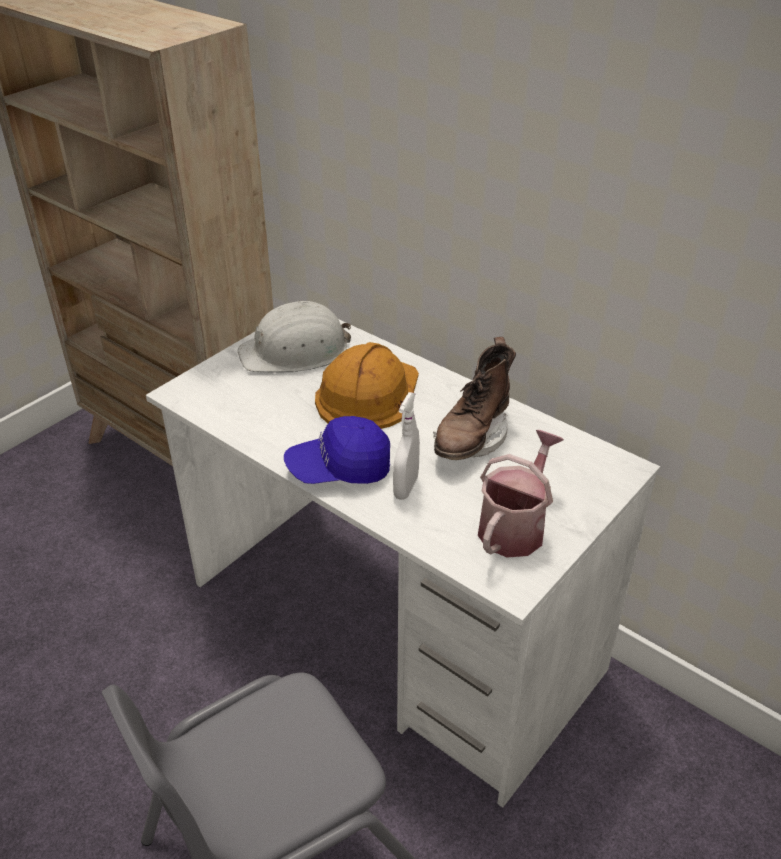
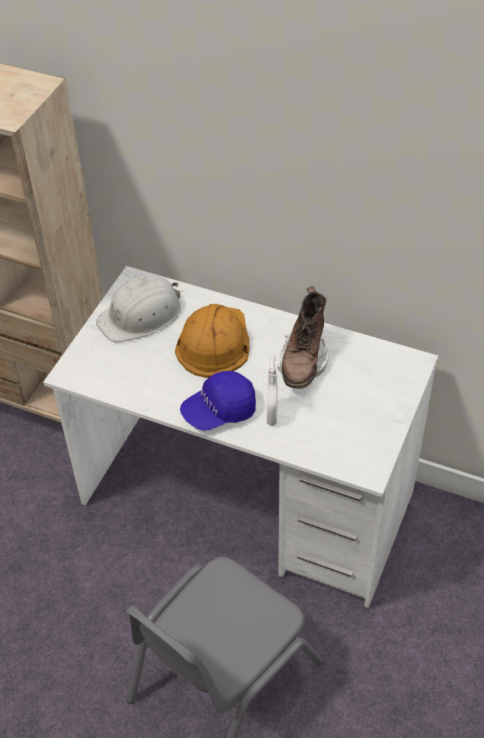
camera: 15 degrees left, 10 degrees up
watering can [478,430,564,557] -> none

